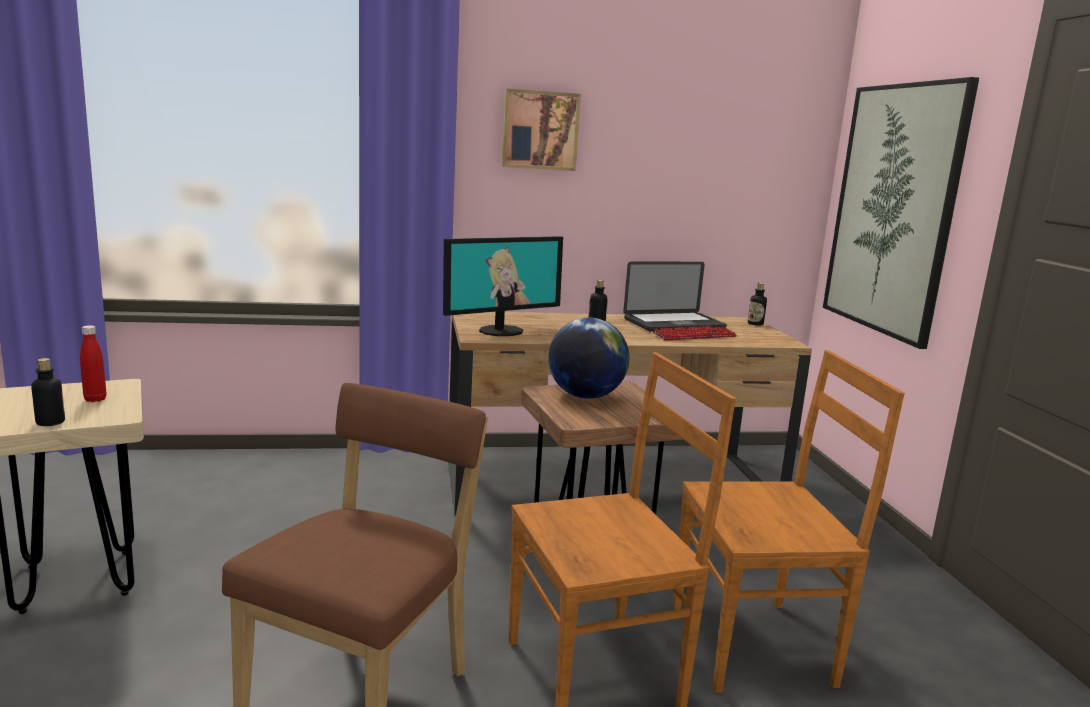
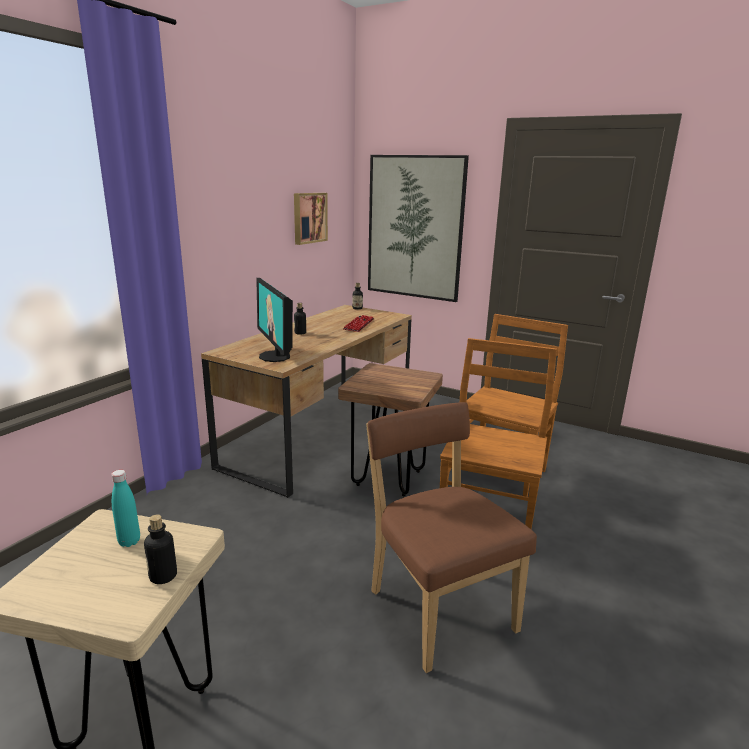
camera: 50 degrees left, 5 degrees up
red bottle [80,325,106,402] -> turquoise bottle [111,470,140,547]
monitor [443,236,563,336] -> monitor turned 150 degrees clockwise [256,278,293,362]
picture [502,89,581,171] -> picture moved to [294,193,328,245]
globe [548,318,629,399] -> none
laptop [623,262,727,332] -> none

